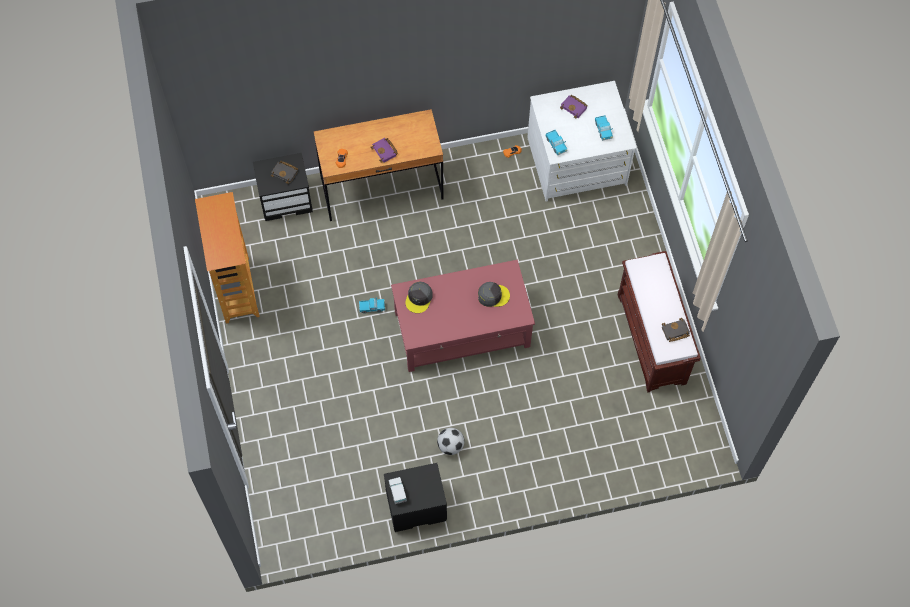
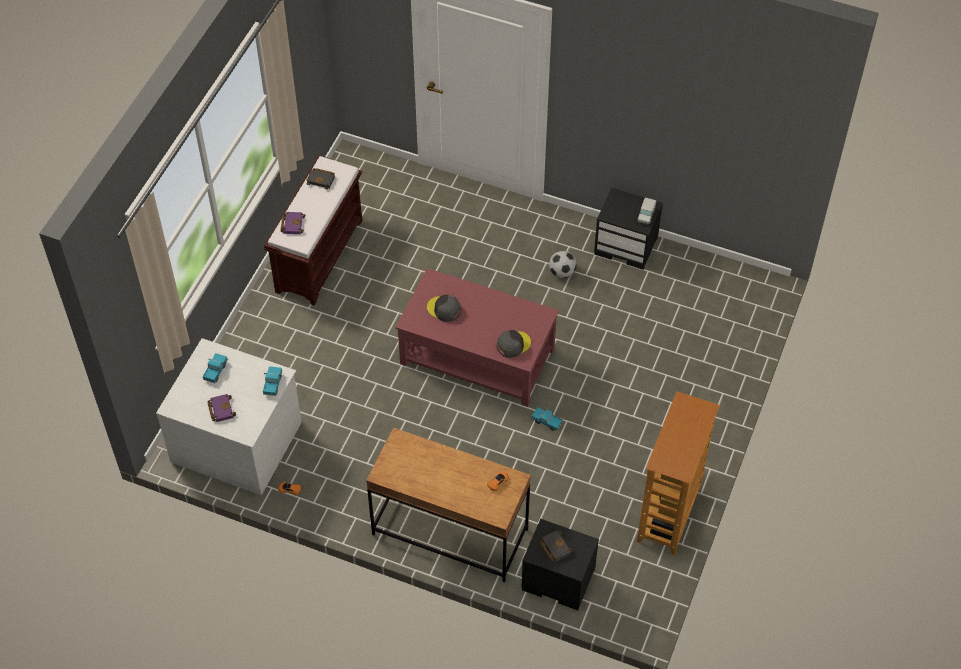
camera: 145 degrees left, 10 degrees down
purple book [370,138,398,163] -> purple book moved to [281,212,305,234]

